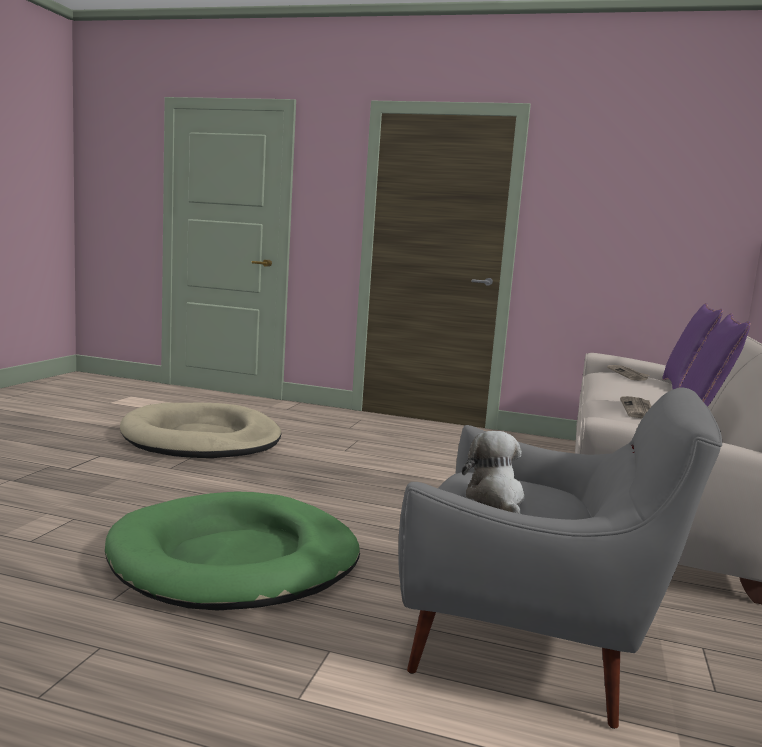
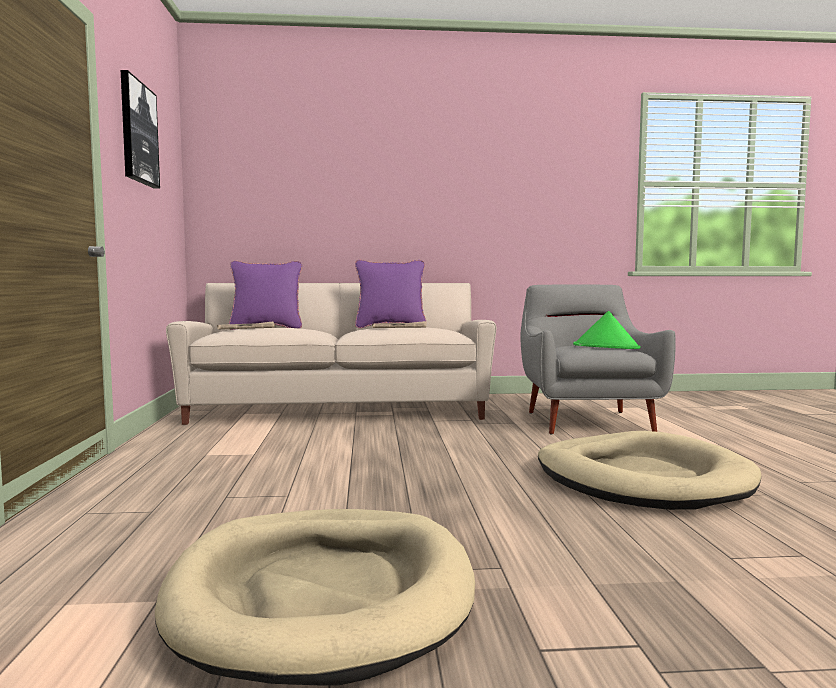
camera: 110 degrees left, 5 degrees down
green dog bed [105,491,360,611] -> beige dog bed [538,431,762,510]
plush toy [462,431,525,514] -> green hat [573,311,641,349]
none -> picture [121,70,160,189]

